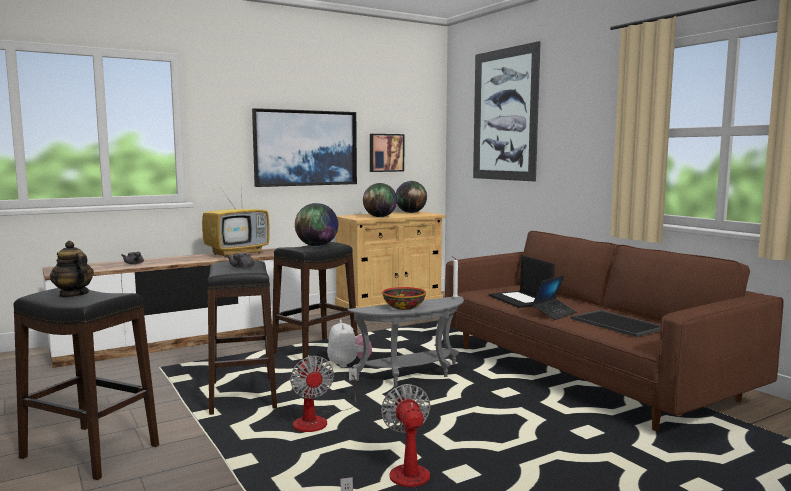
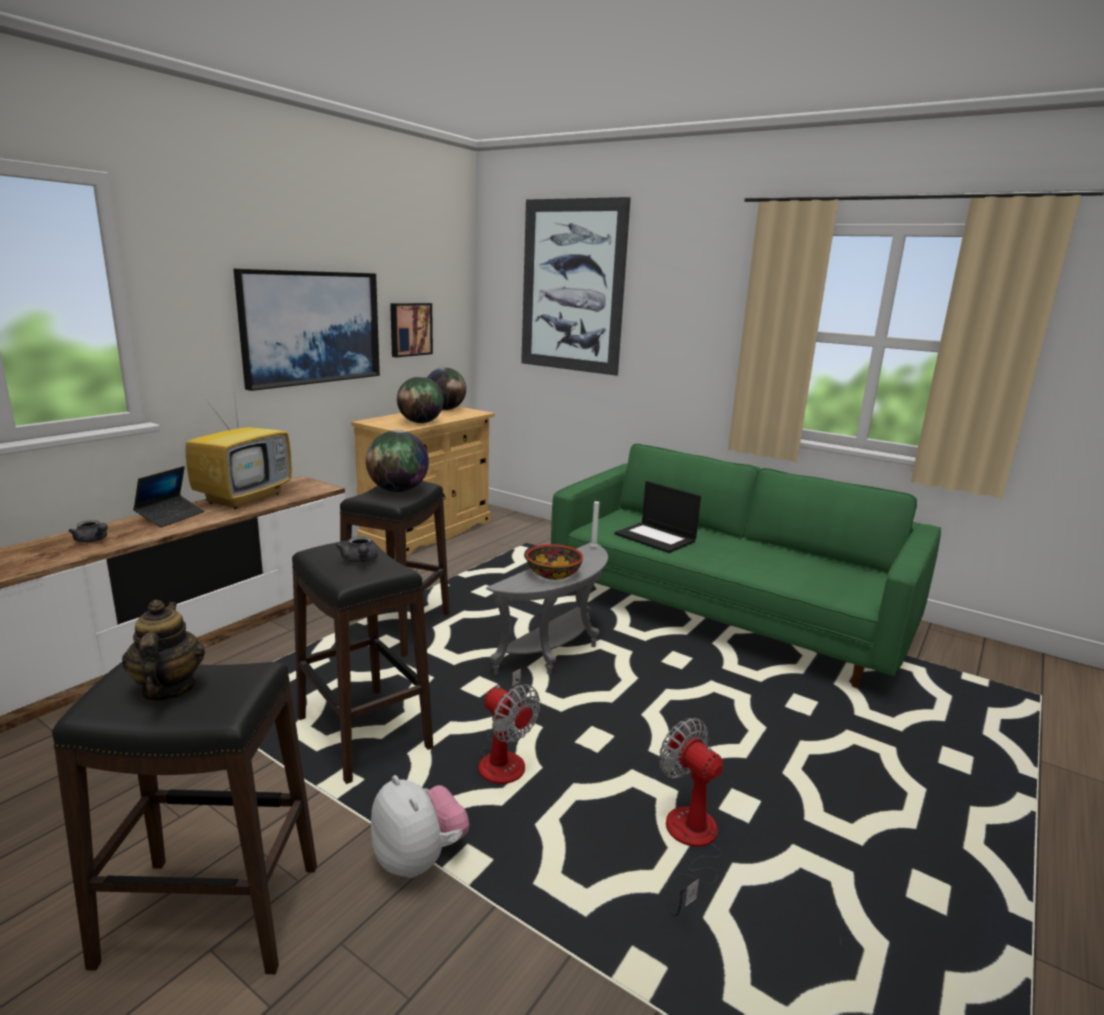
camera: 25 degrees left, 10 degrees up
teapot [50,241,94,298] -> teapot turned 60 degrees clockwise [122,600,205,702]
plush toy [327,319,372,368] -> plush toy moved to [371,775,469,878]
brown sofa [445,231,784,431] -> green sofa [551,444,941,688]
laptop [532,275,577,320] -> laptop moved to [133,466,205,527]
tray [571,310,661,337] -> none

